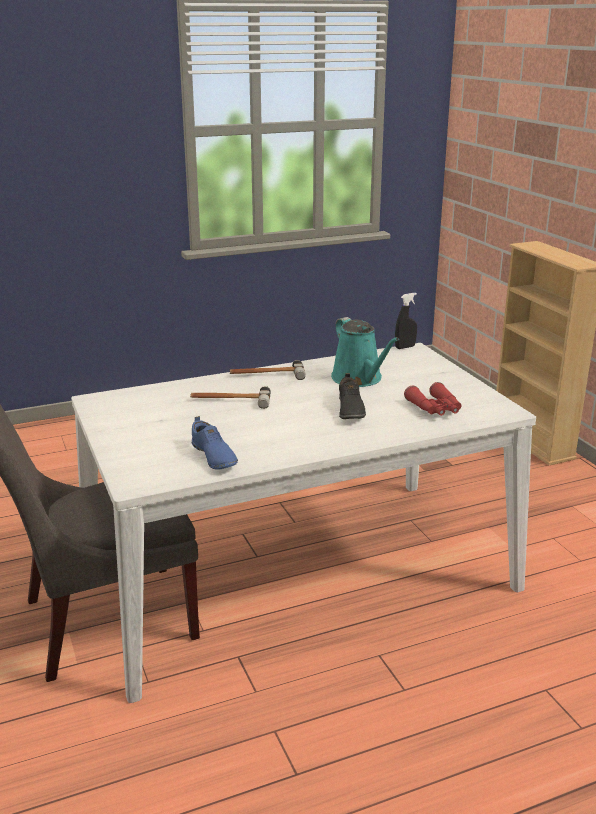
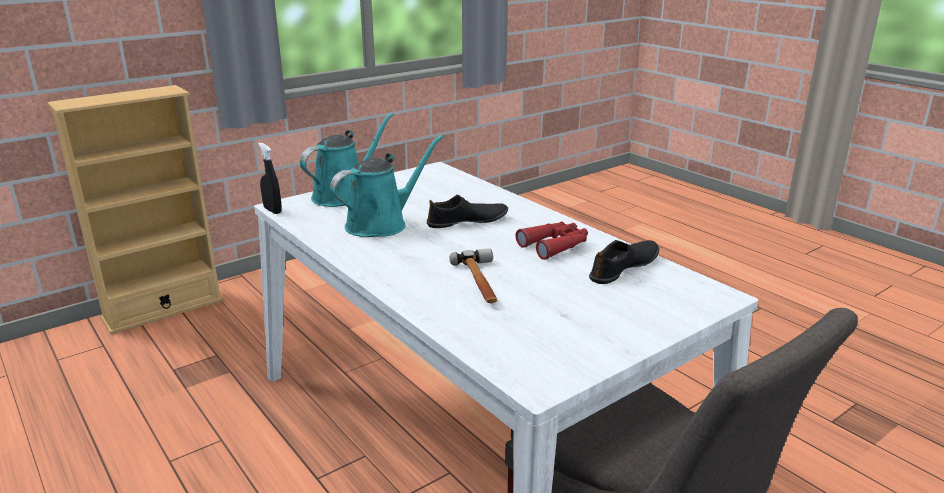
camera: 105 degrees left, 0 degrees up
blue shoe [192,416,238,470] -> black shoe [589,240,659,284]
hammer [230,360,306,380] -> none
red binoculars [404,382,462,416] -> red binoculars moved to [515,222,588,260]
none -> turquoise watering can [300,113,393,207]

